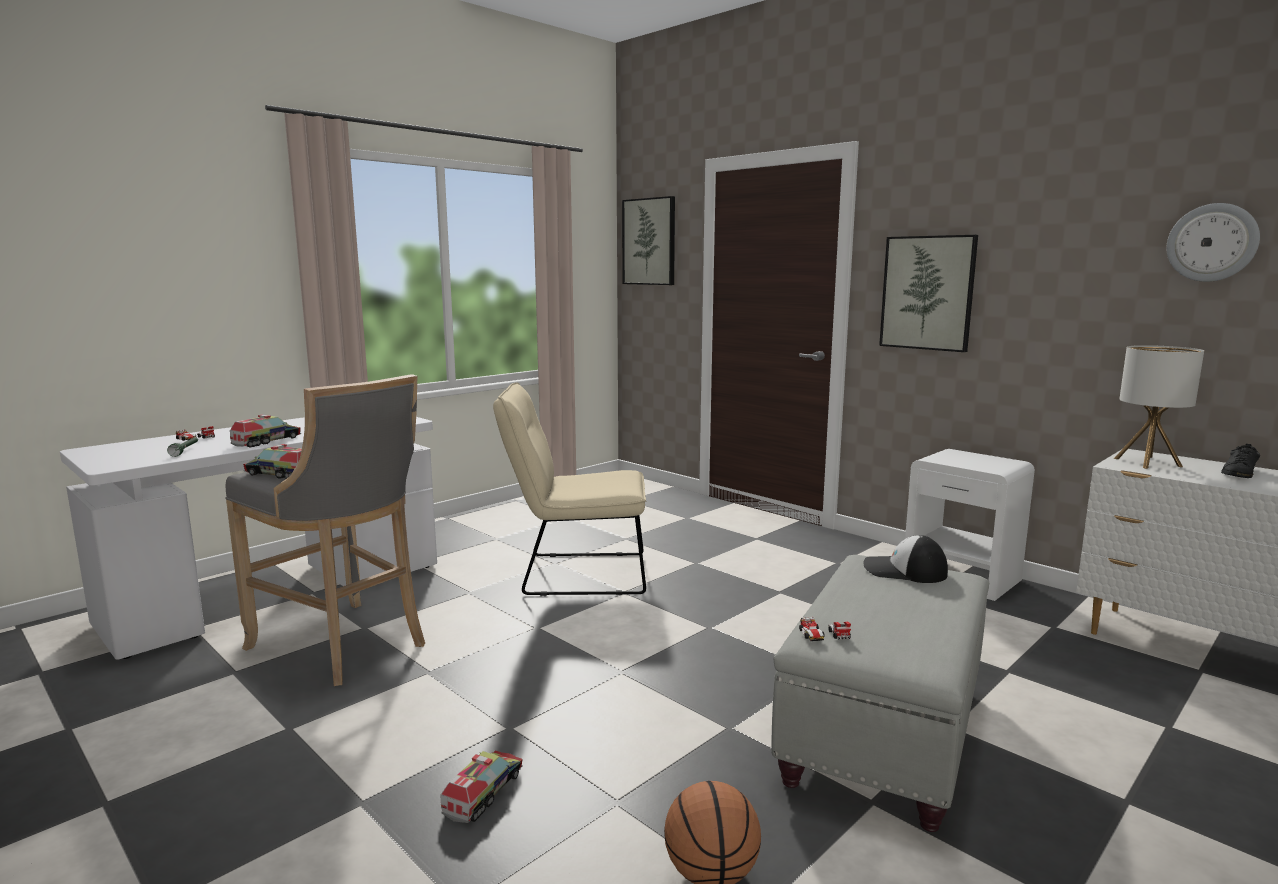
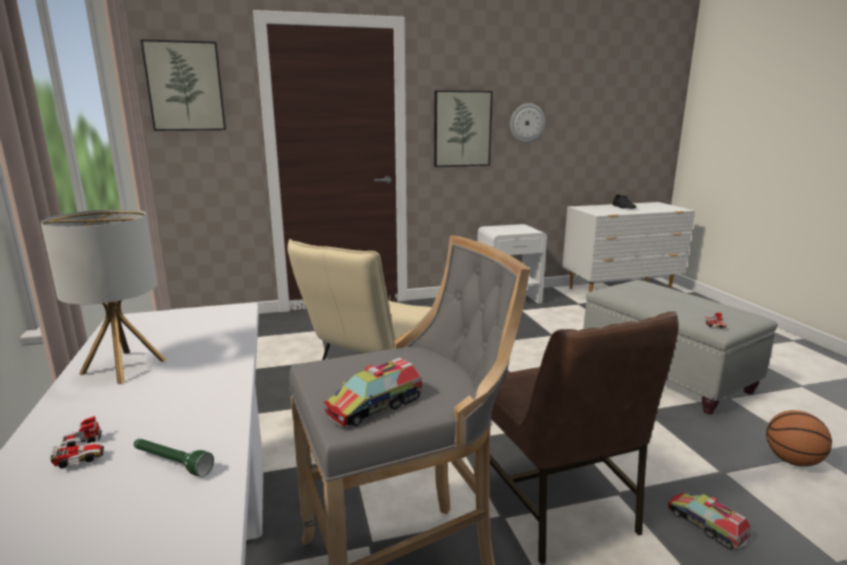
camera: 60 degrees left, 5 degrees up
toy truck [230,414,301,448] -> none
cap [863,535,948,583] -> none
table lamp [1114,345,1204,469] -> table lamp moved to [41,209,166,384]
wall clock [1166,203,1260,282] -> wall clock moved to [510,103,545,143]
none -> brown chair [474,311,679,565]

